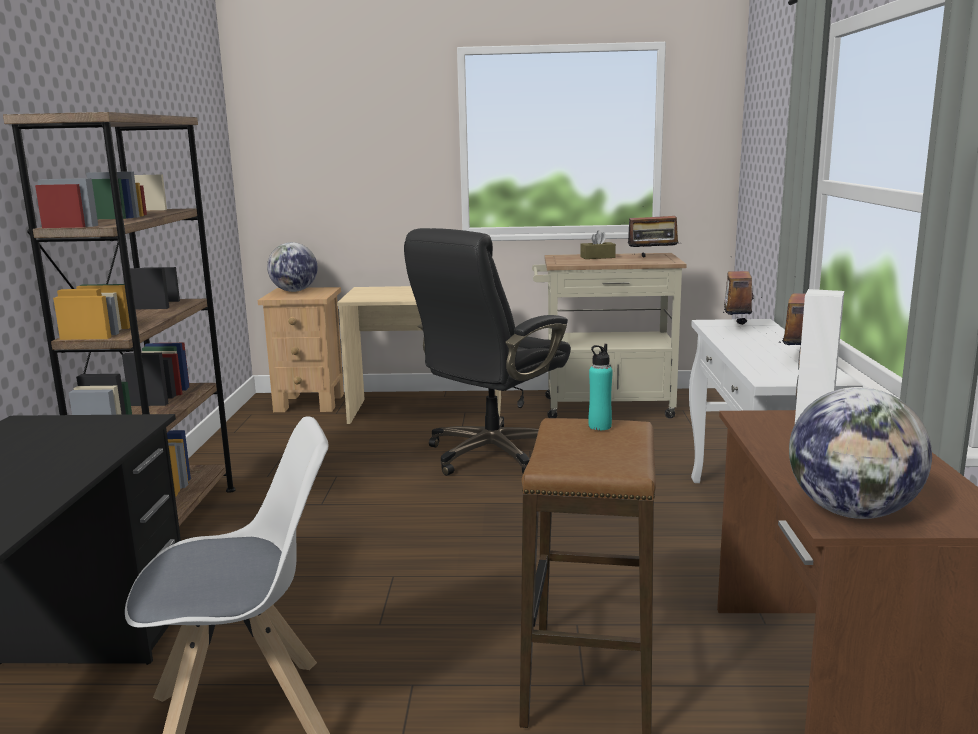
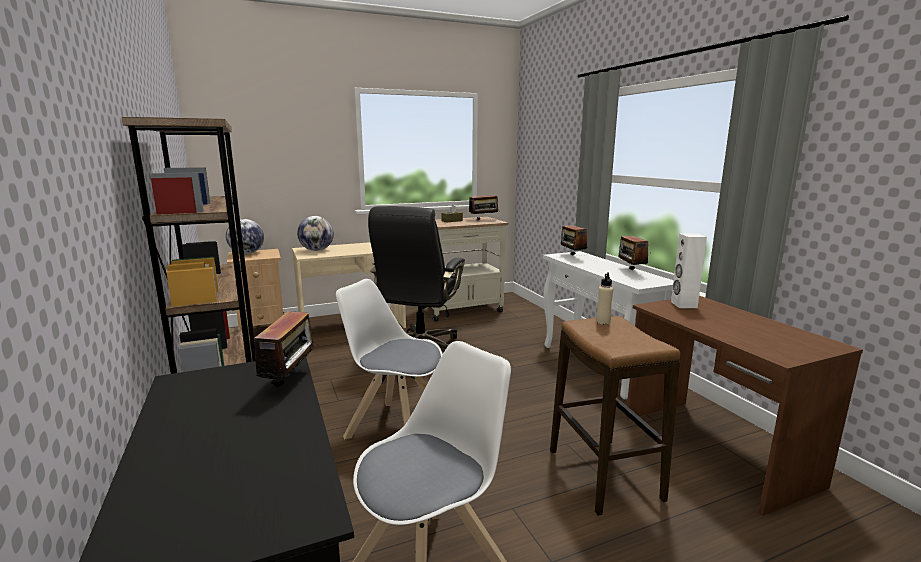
camera: 25 degrees left, 0 degrees up
turquoise bottle [588,344,613,430] -> beige bottle [596,272,613,325]
globe [789,387,932,519] -> globe moved to [297,216,334,251]
none -> radio [246,310,314,391]
none -> chair [336,279,443,439]

